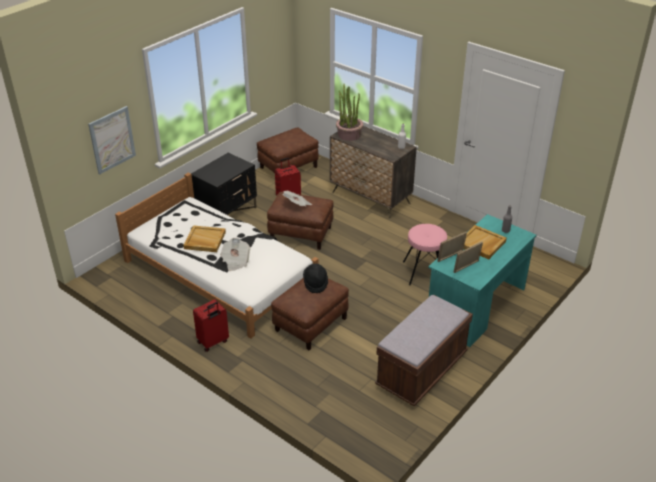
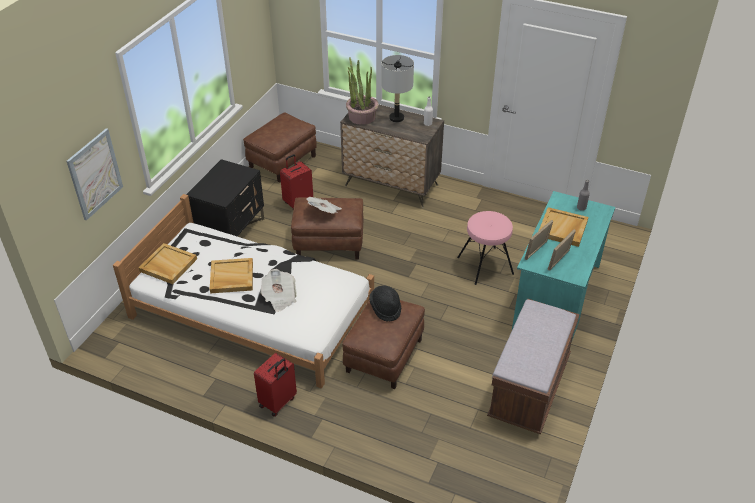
camera: 15 degrees left, 5 degrees up
none -> beige tray [139,243,197,284]
none -> grey table lamp [381,55,414,122]

